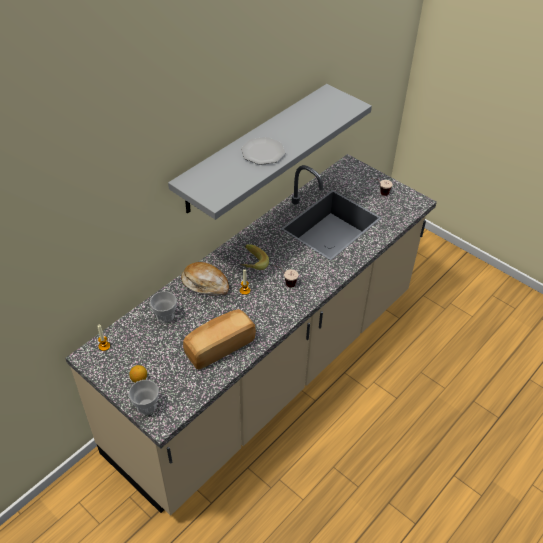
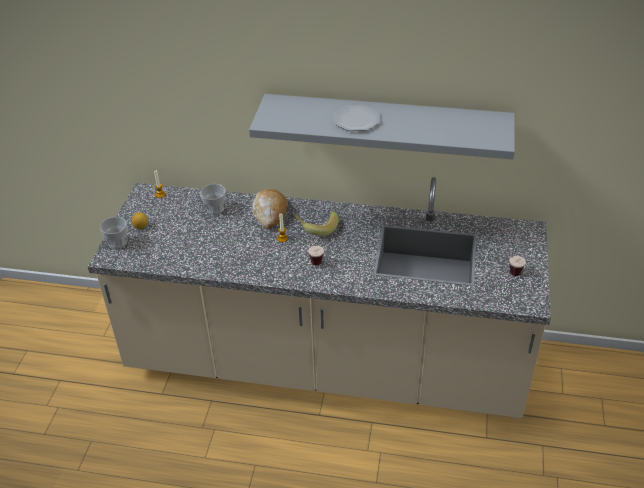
camera: 60 degrees right, 5 degrees down
bread [183,309,256,370] -> none

